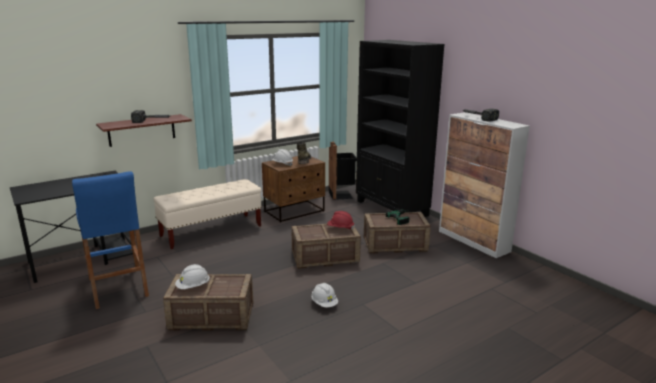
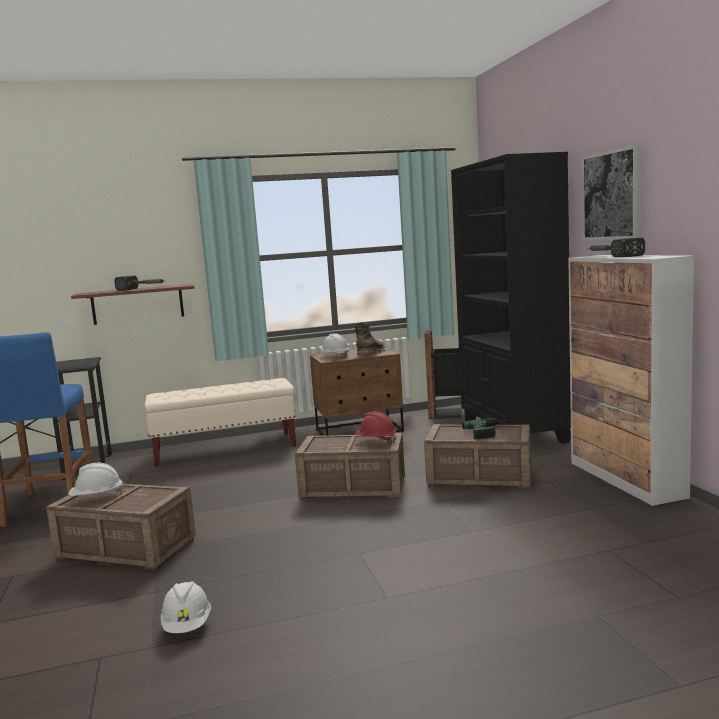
camera: 20 degrees right, 10 degrees down
white hard hat [311,283,338,307] -> white hard hat moved to [160,581,211,633]
none -> picture [581,144,641,240]

